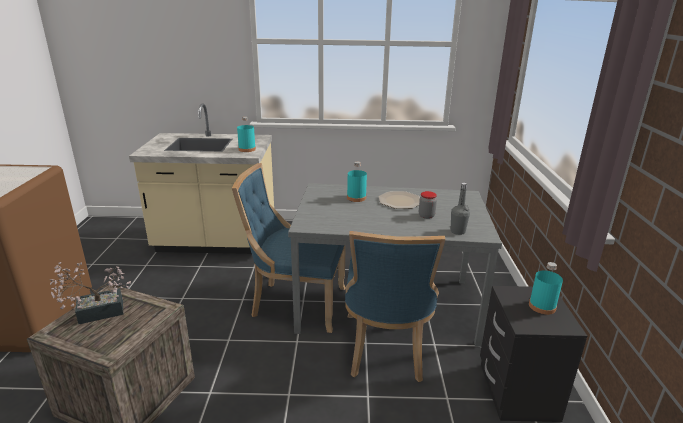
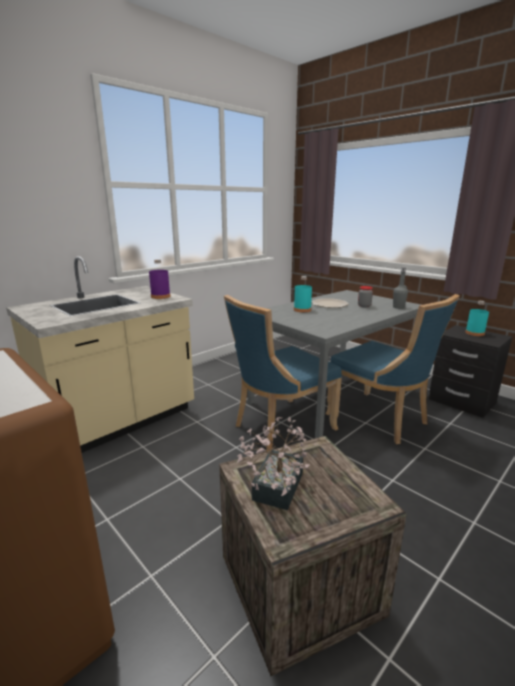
camera: 45 degrees left, 5 degrees down
turquoise bottle [237,117,256,152] -> purple bottle [149,260,171,299]

